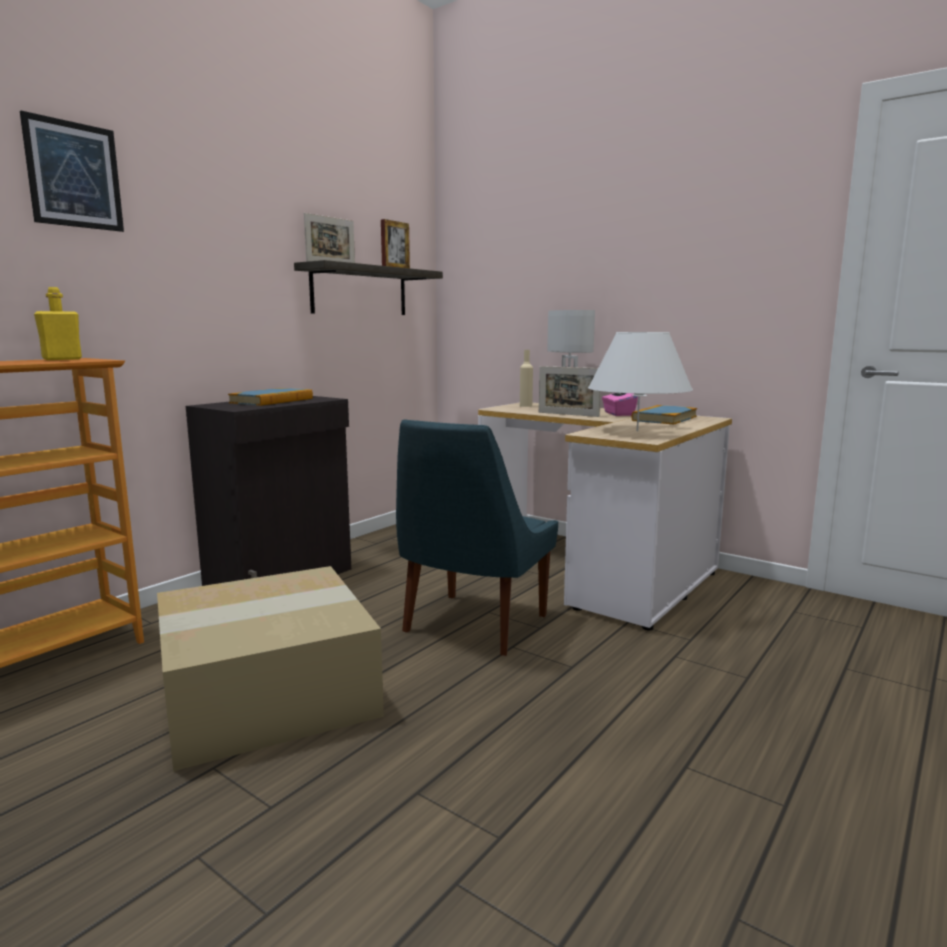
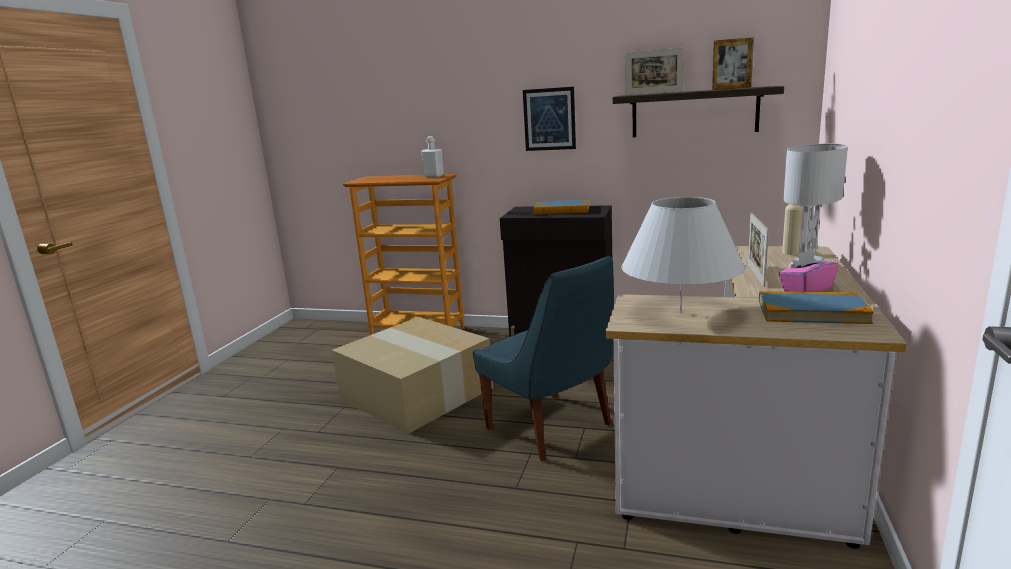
camera: 70 degrees right, 5 degrees up
picture [20,111,124,232] -> picture moved to [523,87,576,151]
yellow bottle [34,287,82,360] -> white bottle [422,136,444,177]
blue chair [396,419,558,656] -> blue chair turned 135 degrees counterclockwise [473,256,614,461]

